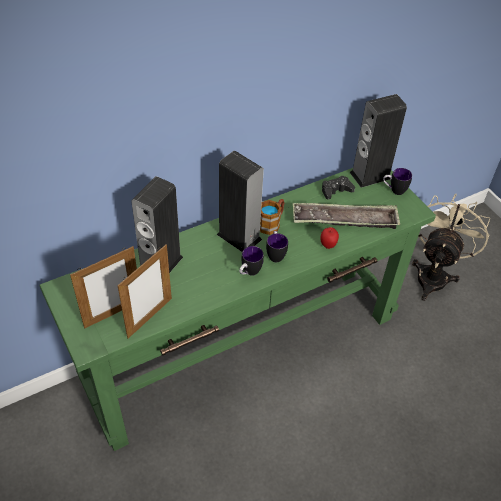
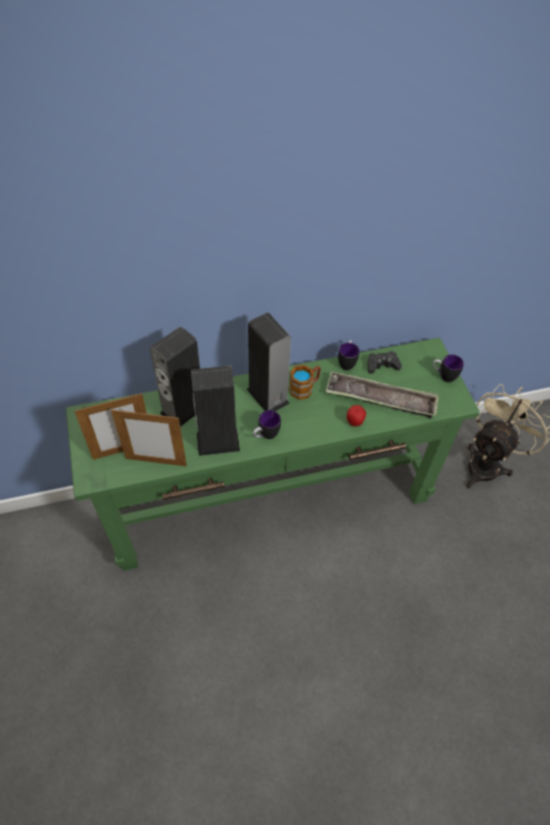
camera: 15 degrees right, 5 degrees up
picture frame [117,245,172,338] -> picture frame turned 45 degrees clockwise [111,410,187,466]
mug [266,231,288,262] -> mug moved to [338,340,359,370]
speaker [349,94,407,188] -> speaker moved to [191,366,240,456]

